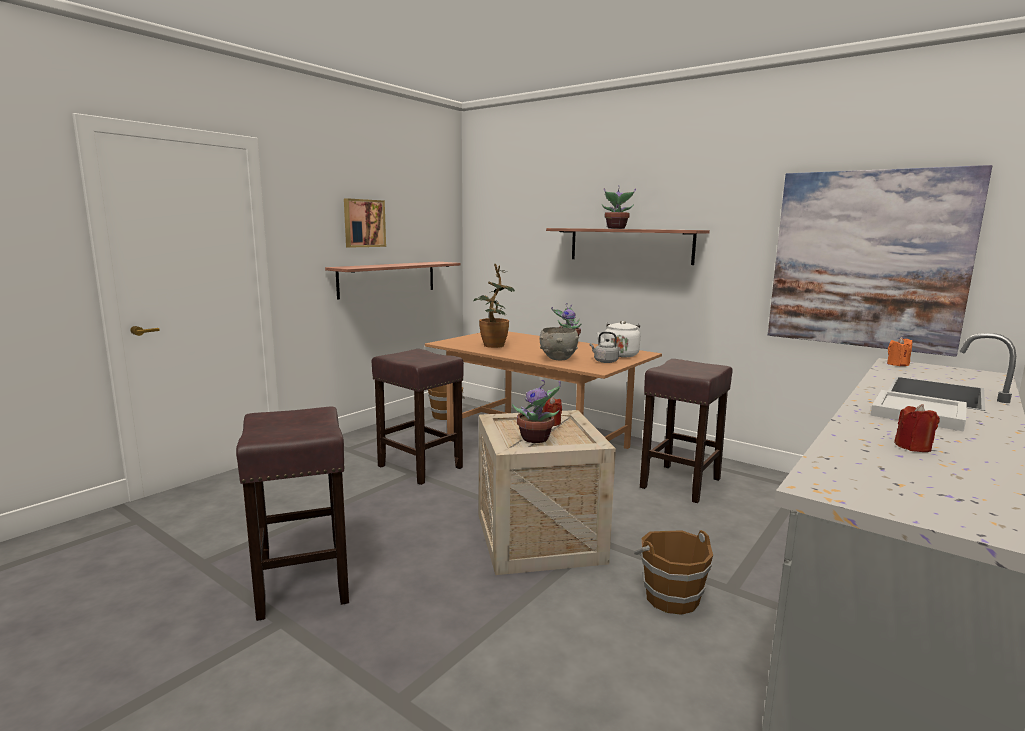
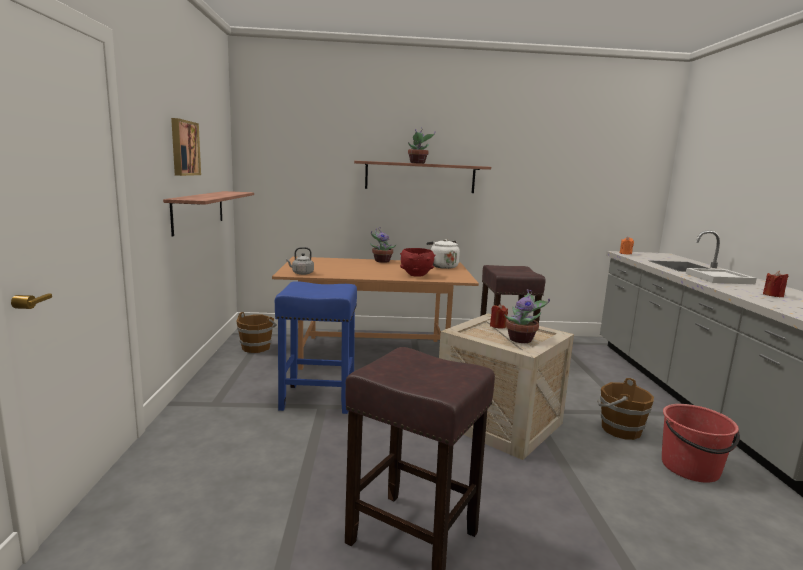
camera: 40 degrees left, 0 degrees up
brown stool [372,349,464,485] -> blue stool [275,281,357,414]
potted plant [473,264,515,348] -> none
grey bowl [540,327,579,360] -> red bowl [400,248,435,277]
grey kettle [590,332,619,363] -> grey kettle moved to [286,247,314,275]
picture [768,165,992,357] -> none
none -> red bucket [662,404,740,483]

